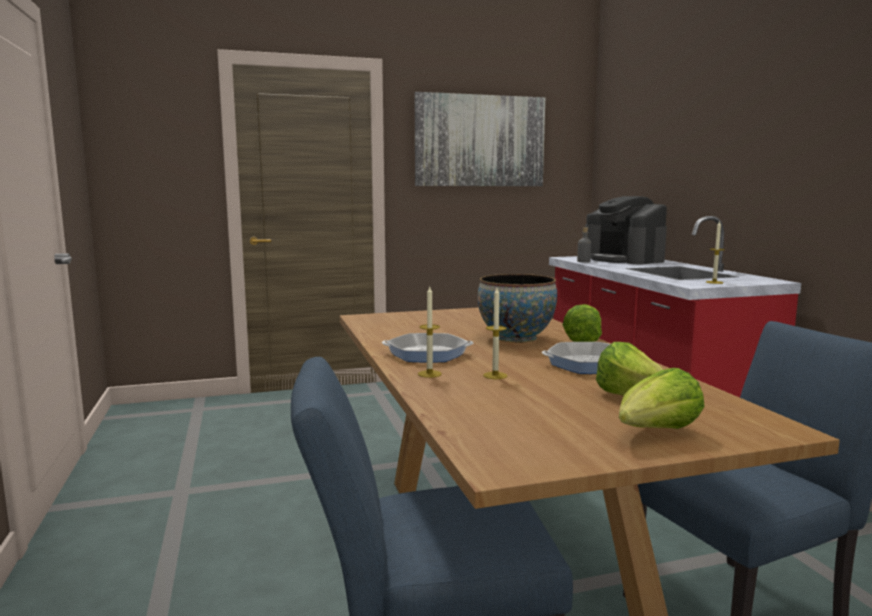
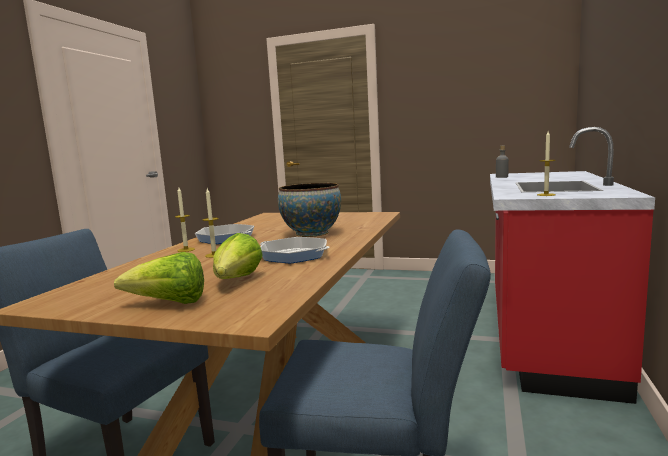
camera: 35 degrees right, 0 degrees up
picture [415,92,545,186] -> none
lettuce [563,304,602,342] -> none
coffee machine [585,196,667,264] -> none

